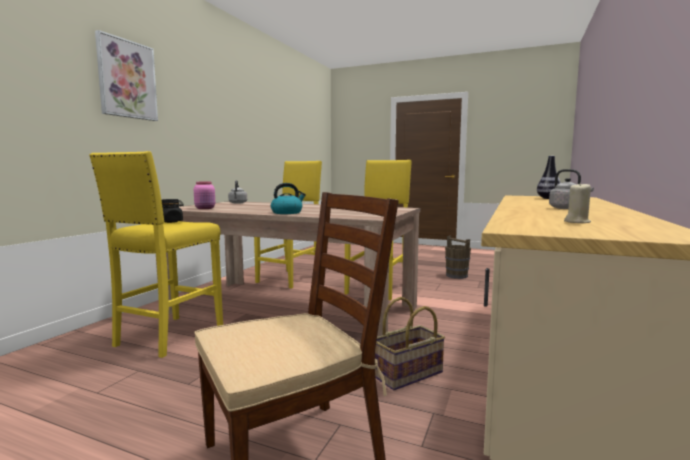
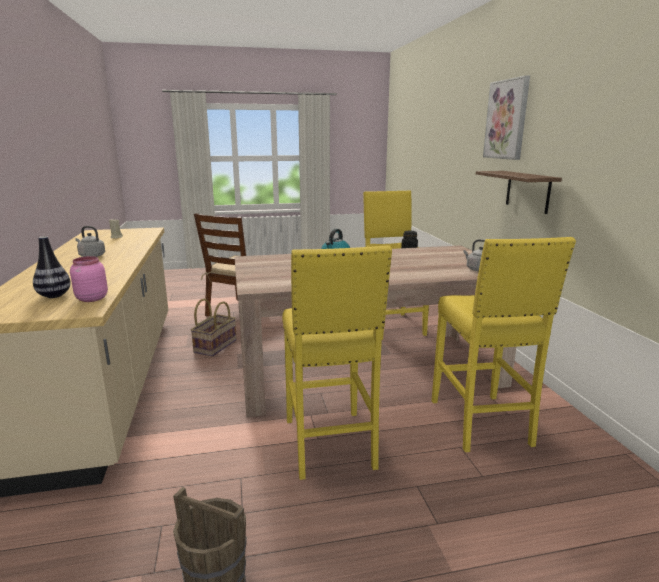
camera: 145 degrees right, 10 degrees up
pink jar [194,182,215,209] -> pink jar moved to [70,256,108,302]
none -> shelf [476,171,562,214]

